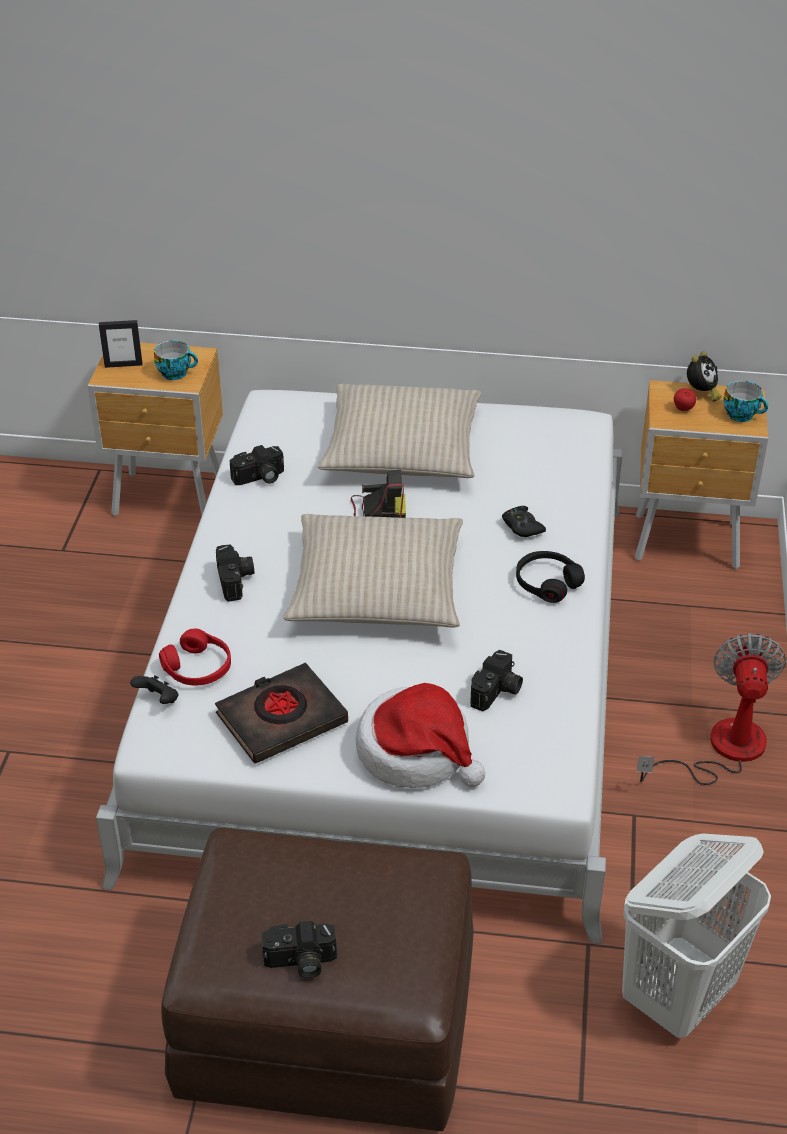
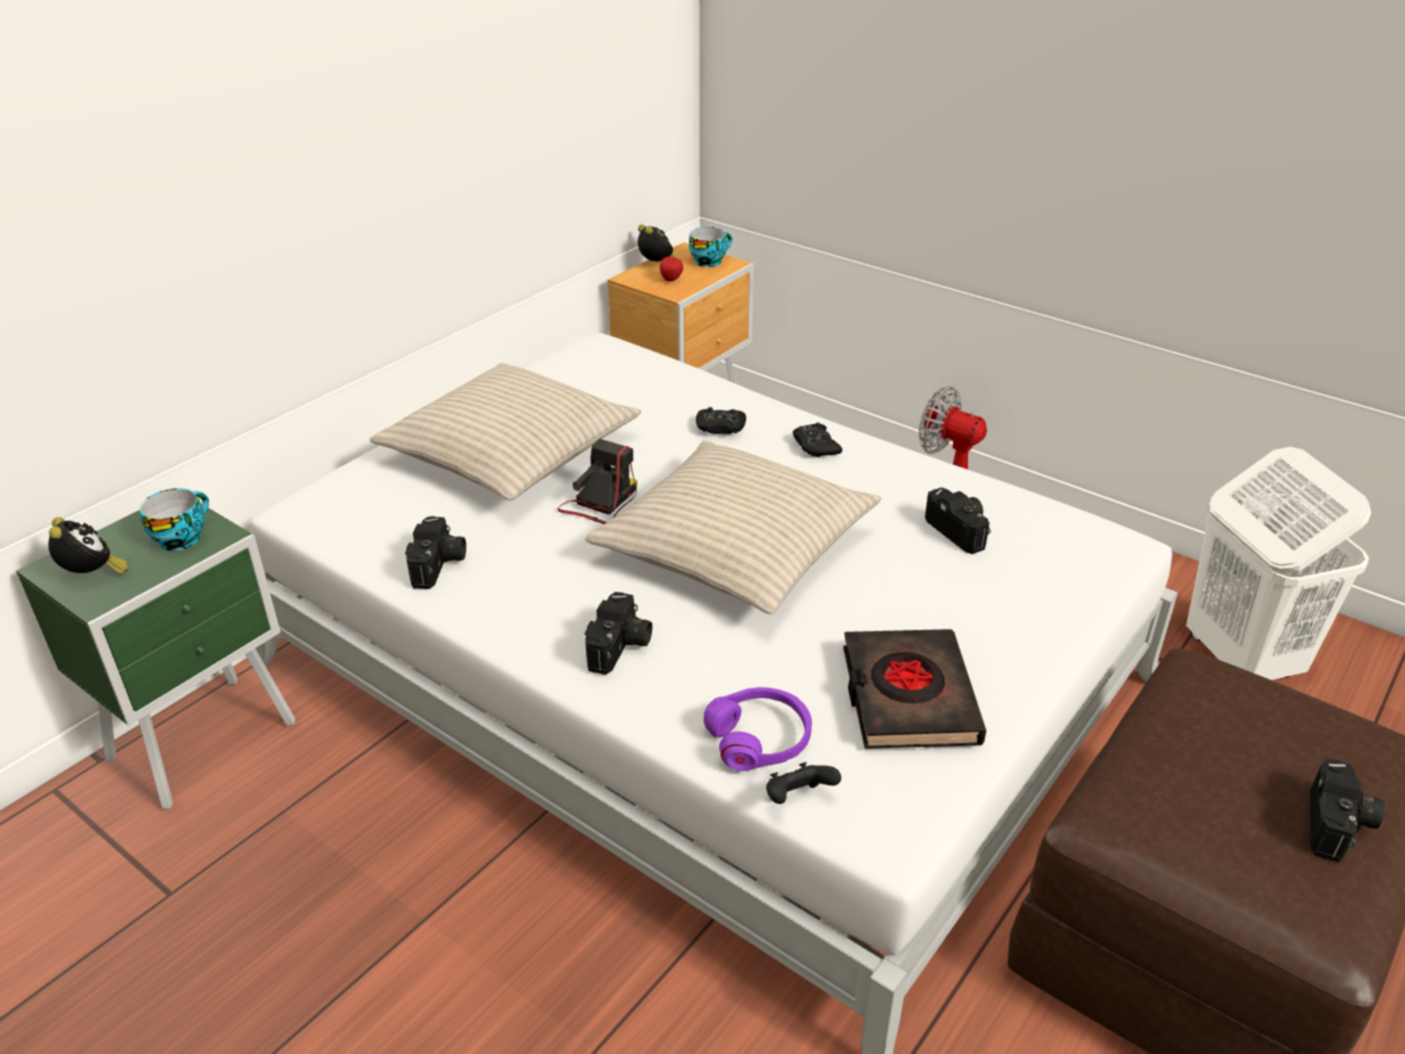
camera: 60 degrees left, 5 degrees down
brown nightstand [87,342,223,516] -> green nightstand [16,504,295,810]
picture frame [99,320,142,368] -> alarm clock [48,517,128,575]
red headphones [159,628,231,685] -> purple headphones [704,687,812,771]
camera [216,544,254,602] -> camera turned 90 degrees clockwise [585,592,652,675]
hat [356,683,485,788] -> none
black headphones [516,551,585,603] -> black game controller [793,422,842,457]

